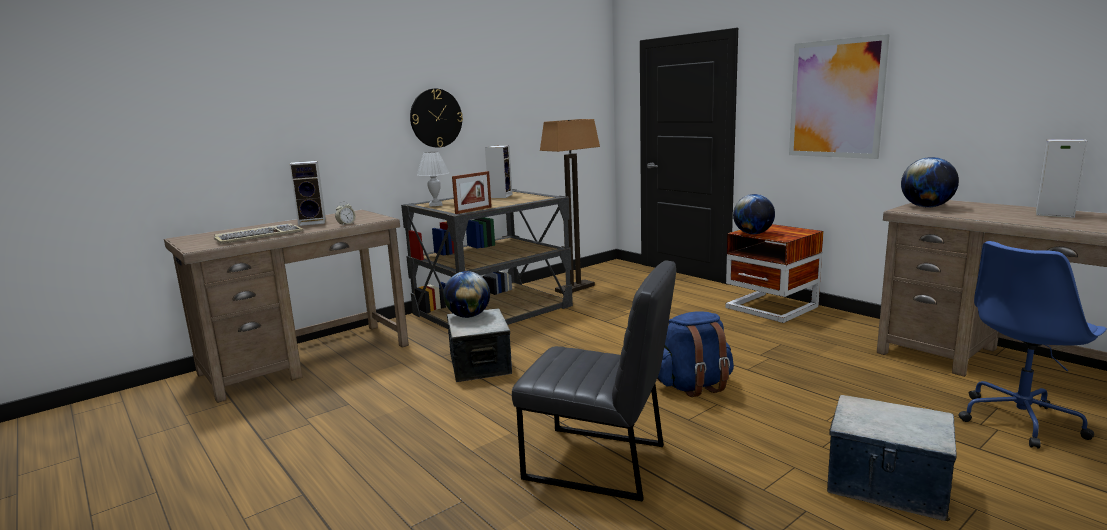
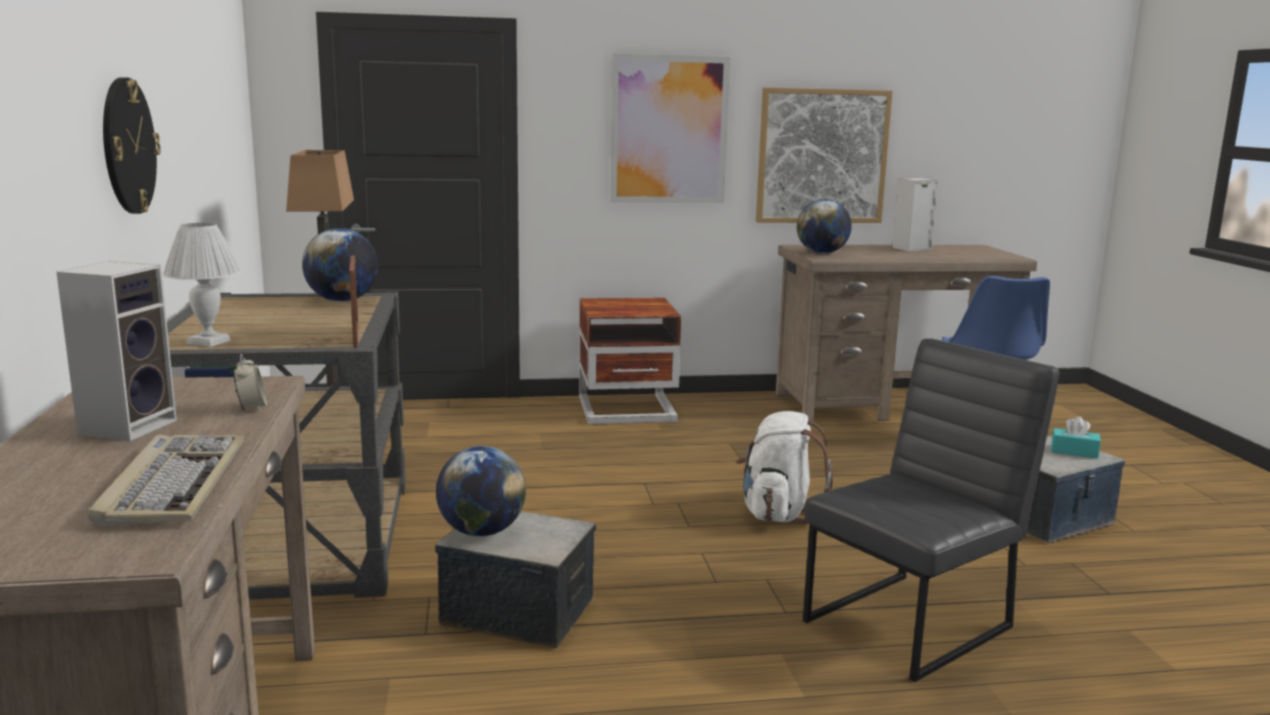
camera: 60 degrees left, 0 degrees up
speaker [485,145,512,198] -> none
blue backpack [657,311,734,397] -> white backpack [736,411,833,524]
globe [733,194,775,234] -> globe moved to [302,228,378,302]
none -> picture [756,88,893,223]
none -> turquoise tissue box [1051,417,1101,459]

